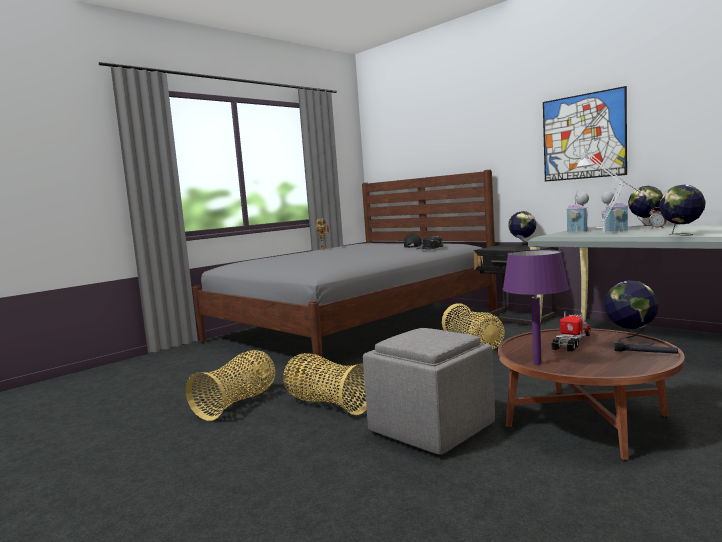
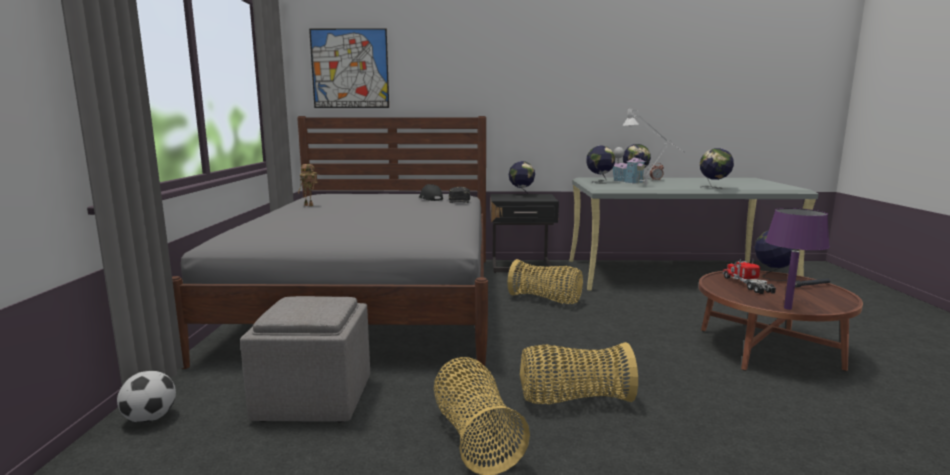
camera: 45 degrees left, 5 degrees up
grey ottoman [363,328,495,455] -> grey ottoman moved to [240,296,370,422]
picture [543,86,627,182] -> picture moved to [309,28,389,108]
toy house [566,191,589,232] -> globe [586,145,615,183]
none -> football [117,371,176,423]

